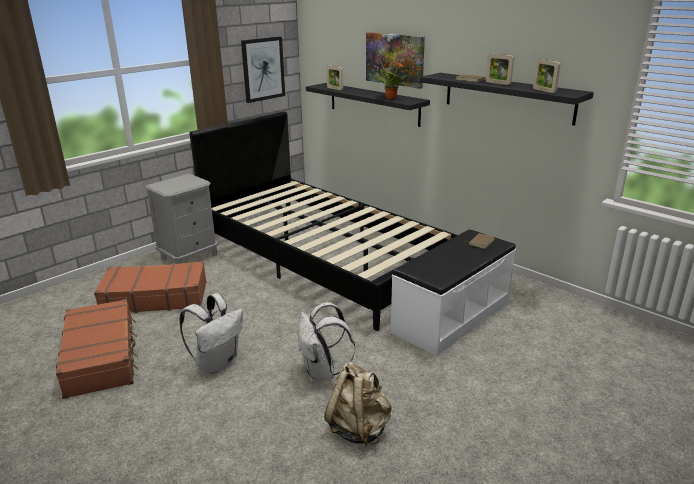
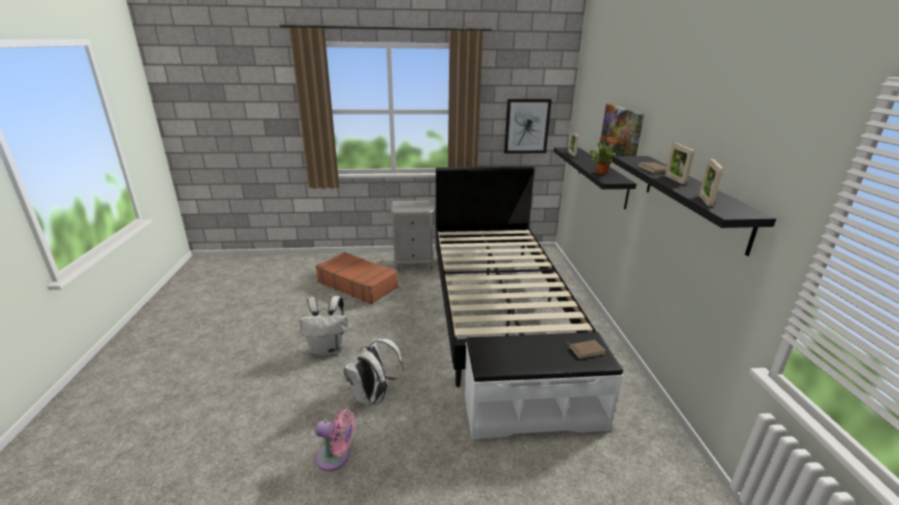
camera: 40 degrees right, 0 degrees up
brown suitcase [56,299,139,399] -> none
beige backpack [324,362,391,447] -> pink fan [315,409,355,471]

